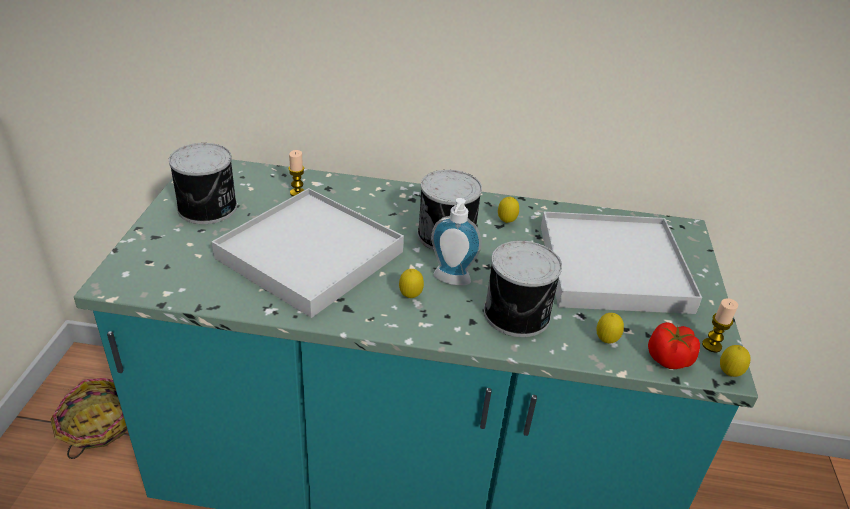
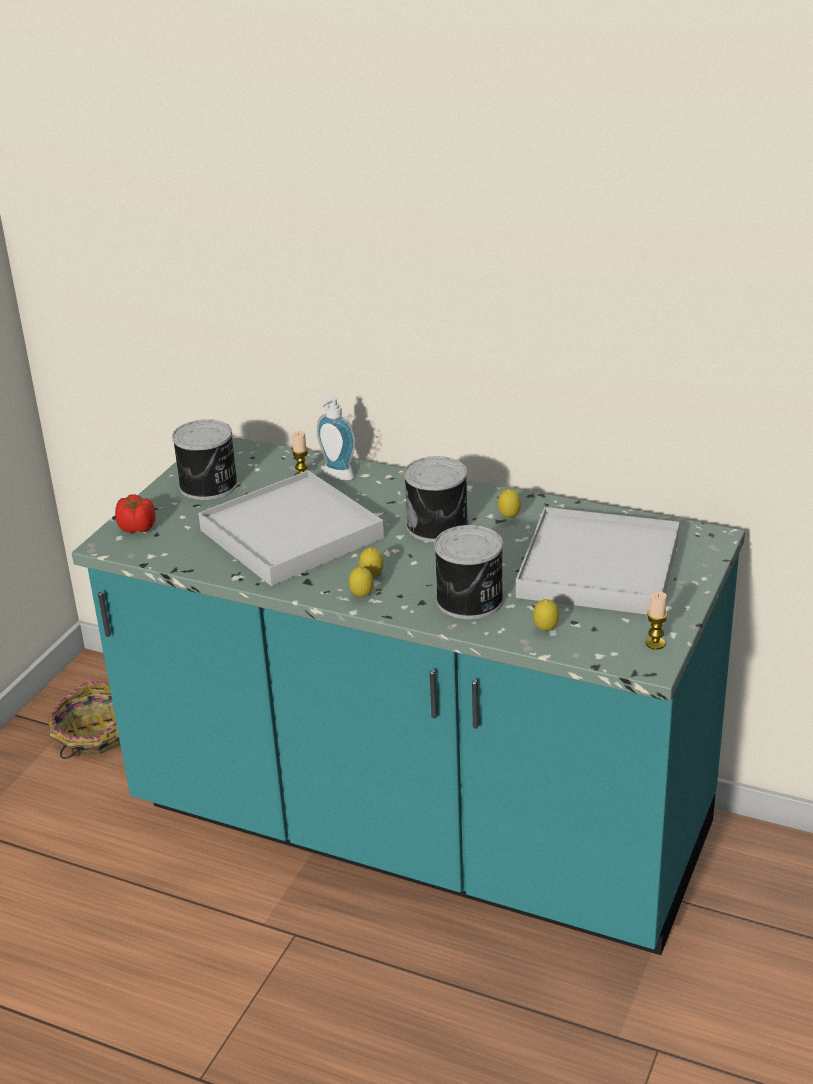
camera: 20 degrees right, 5 degrees down
soap dispenser [431,198,482,285] -> soap dispenser moved to [317,396,355,480]
tomato [648,322,700,369] -> tomato moved to [115,494,156,533]
lemon [720,345,750,377] -> lemon moved to [349,567,374,598]

